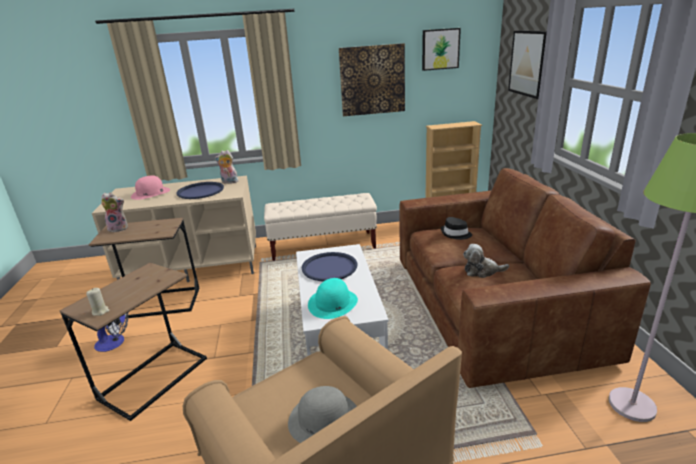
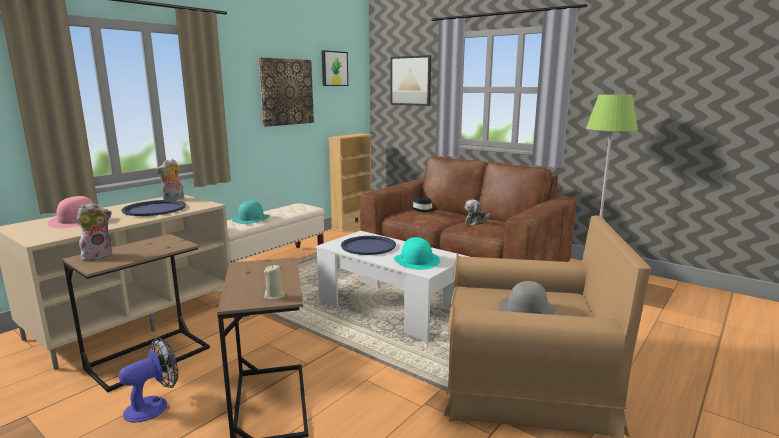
camera: 45 degrees left, 10 degrees down
none -> turquoise hat [232,200,270,224]

